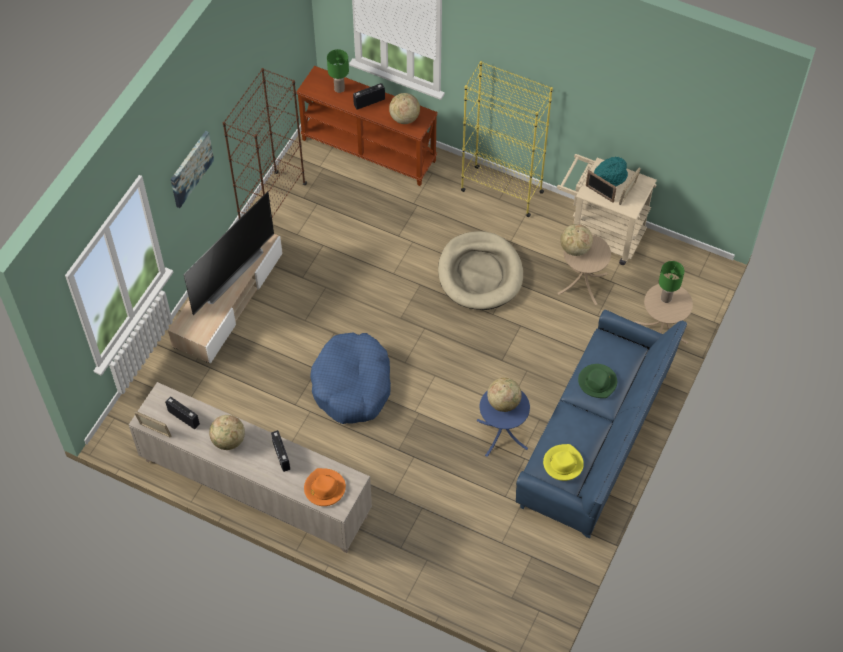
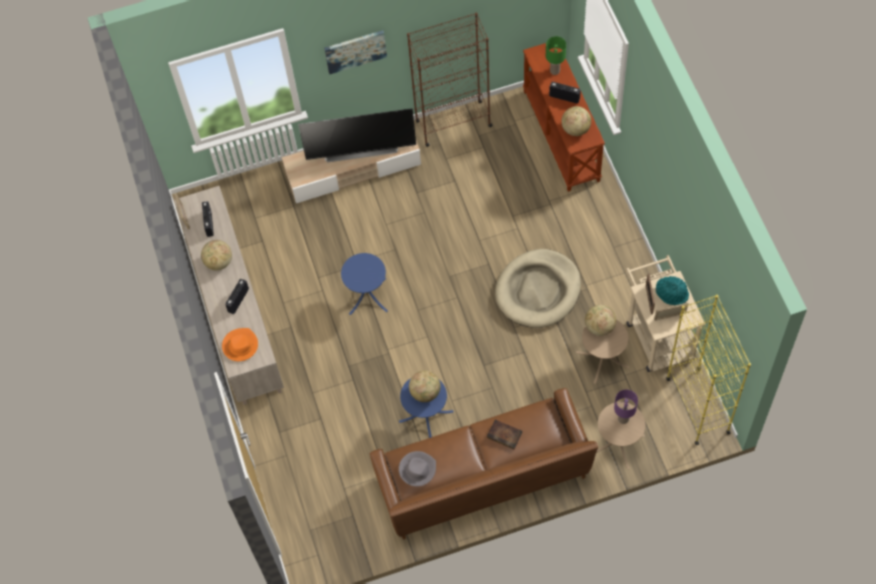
camera: 50 degrees right, 5 degrees up
blue dog bed [310,333,391,424] -> blue side table [341,253,388,315]
yellow bookcase [461,61,553,217] -> yellow bookcase moved to [666,295,751,445]
blue sofa [516,309,687,539] -> brown sofa [370,388,598,540]
yellow hat [543,444,584,481] -> grey hat [399,451,436,486]
green hat [578,364,617,398] -> book [487,420,522,449]
green table lamp [659,261,684,303] -> purple table lamp [614,390,638,424]

